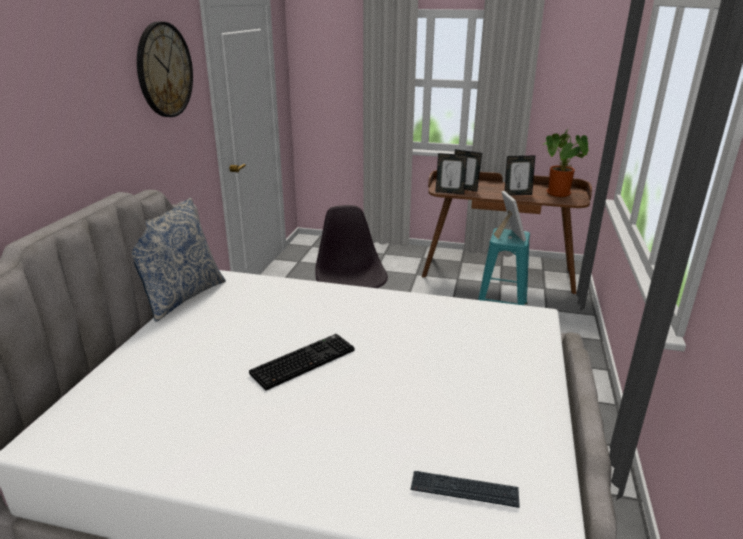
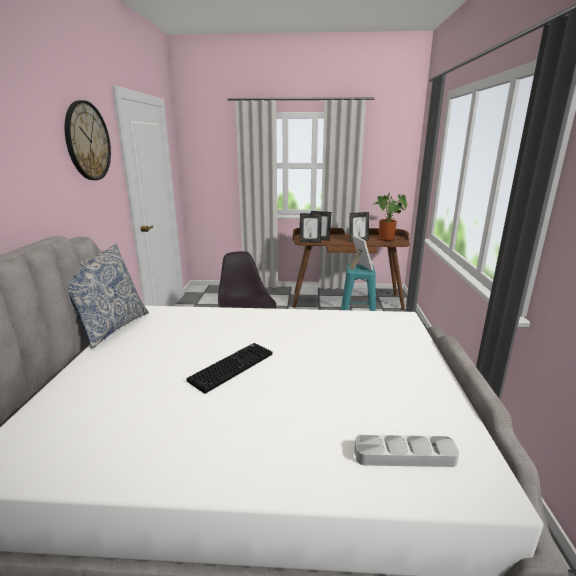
camera: 10 degrees left, 5 degrees down
keyboard [411,471,520,508] -> grey tray [354,435,459,467]

